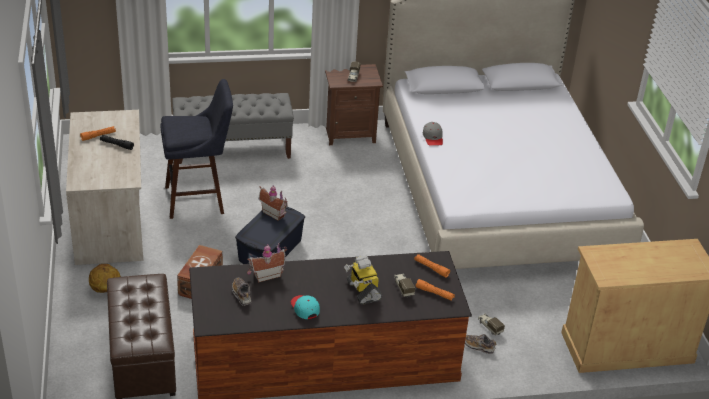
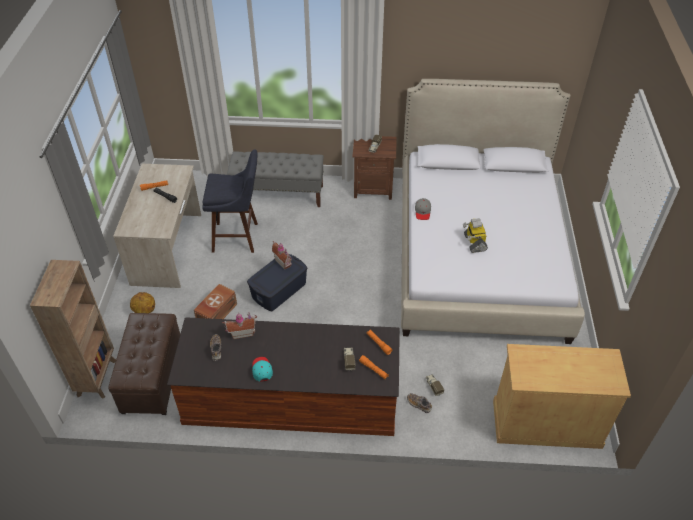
camera: 15 degrees right, 10 degrees up
toy robot [344,255,382,305] -> toy robot moved to [463,218,488,253]
none -> brown bookcase [30,260,116,399]

